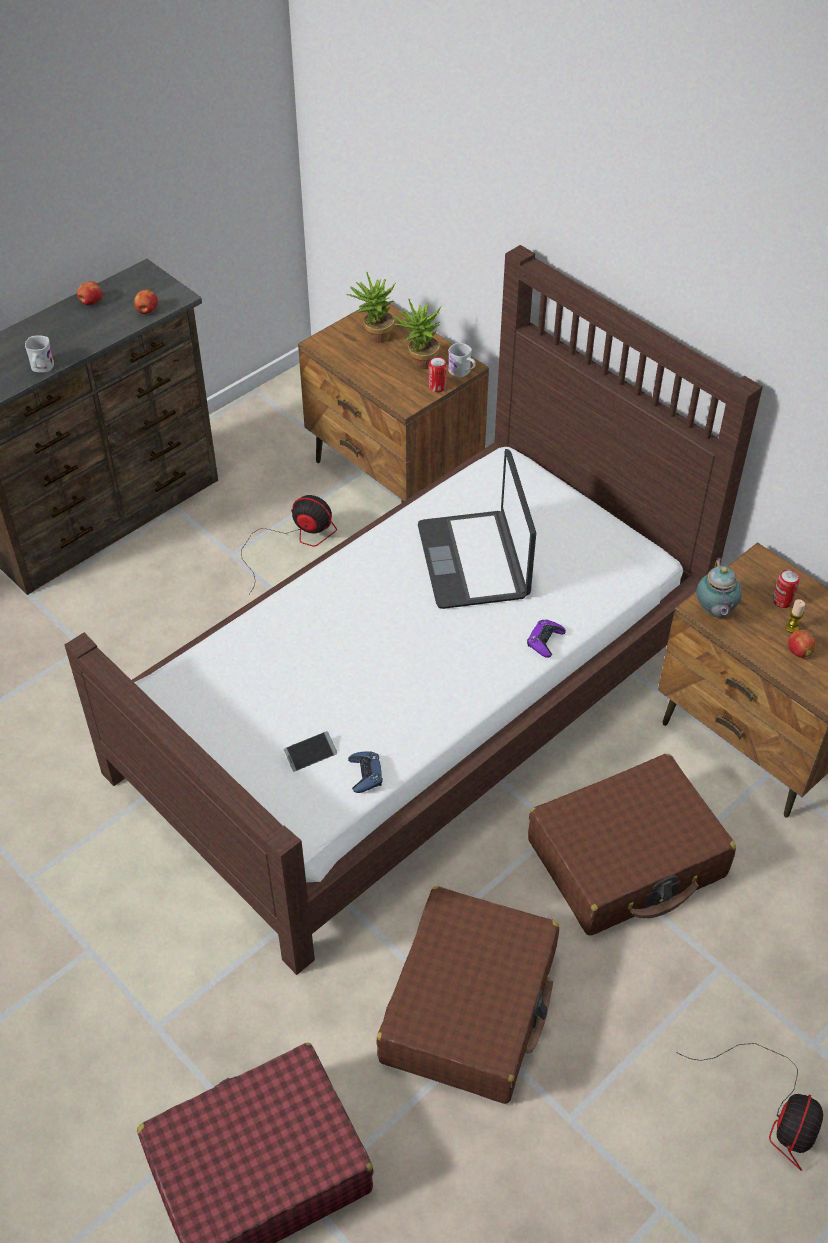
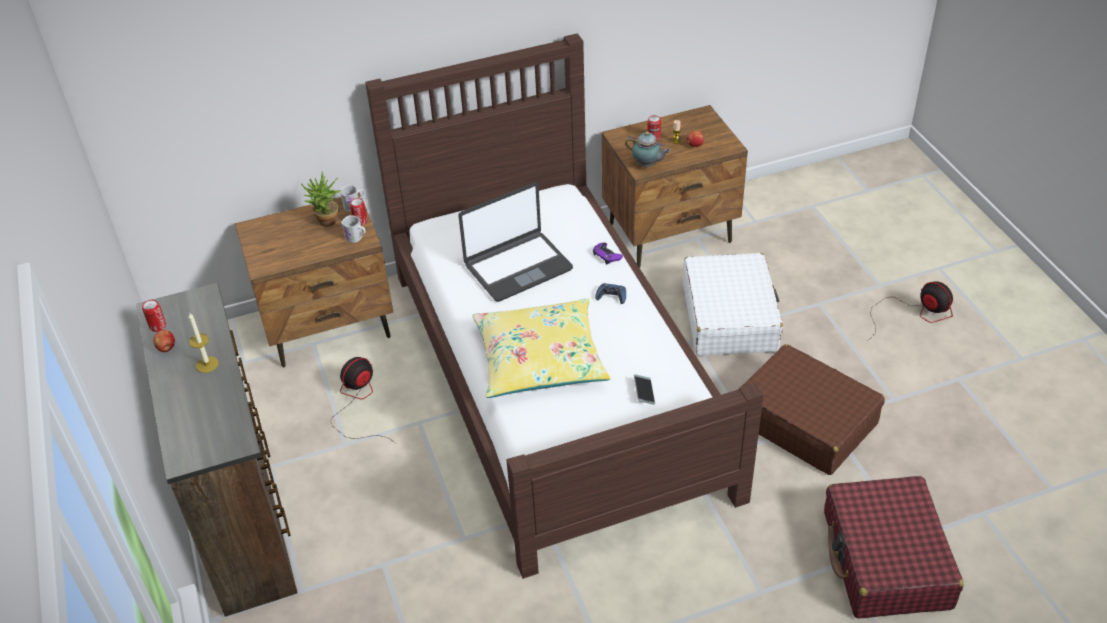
camera: 65 degrees left, 5 degrees down
white mug [25,335,54,373] -> white mug moved to [341,215,366,243]
apple [134,289,158,314] -> none
potted plant [346,272,397,343] -> none
blue game controller [348,751,383,793] -> blue game controller moved to [595,283,626,304]
laptop [418,449,536,609] -> laptop turned 45 degrees counterclockwise [458,183,573,302]
brown suitcase [528,754,736,935] -> white suitcase [683,253,783,356]
none -> can [142,300,166,332]
none -> candle [188,312,219,373]
none -> yellow pillow [472,298,611,398]

